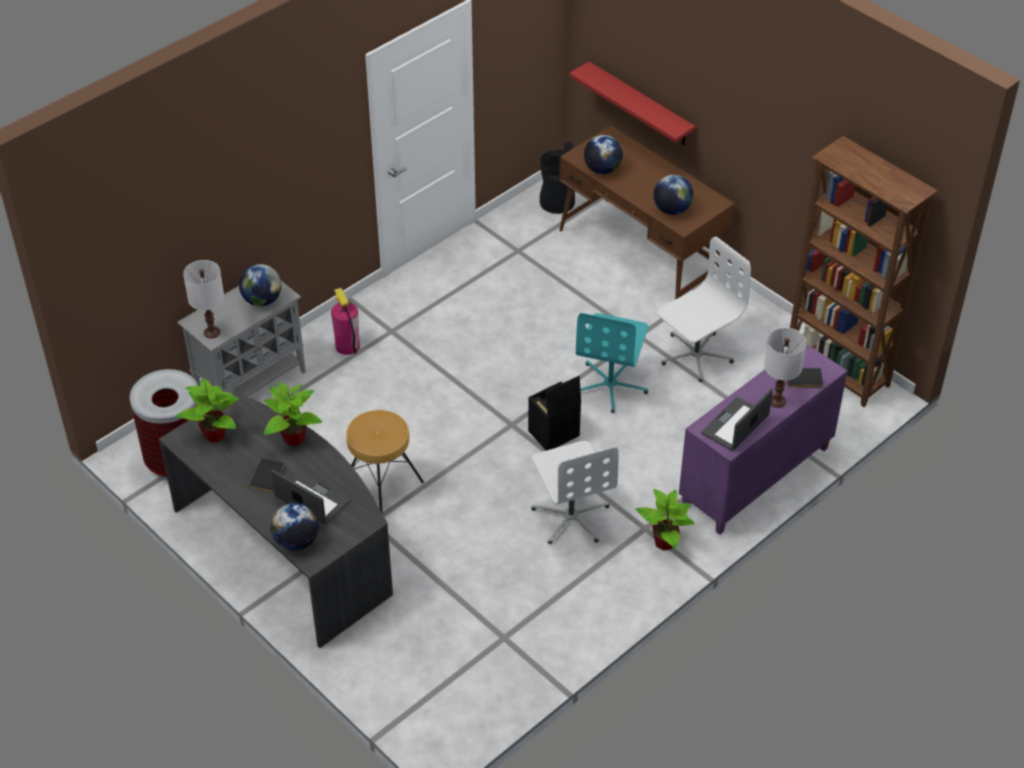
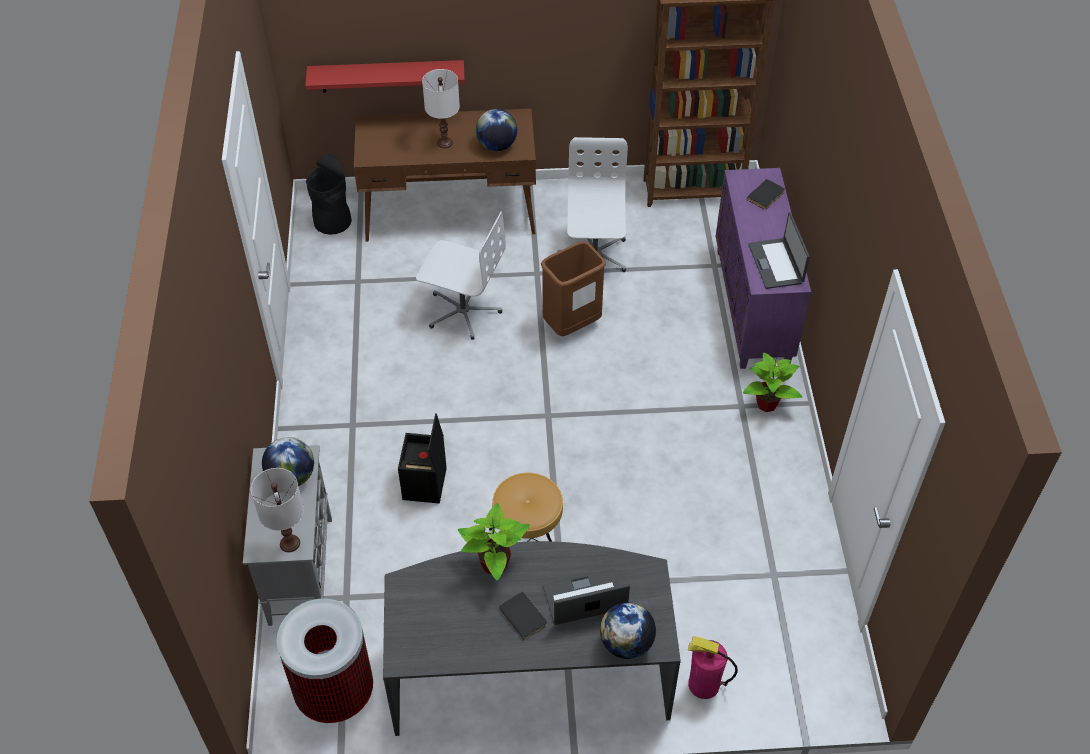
camera: 50 degrees left, 5 degrees up
potted plant [176,378,239,442] -> none
fire extinguisher [331,288,360,355] -> fire extinguisher moved to [688,636,738,699]
black storage box [528,376,581,451] -> black storage box moved to [398,413,447,504]
white office chair [531,441,619,544] -> white office chair moved to [416,212,506,340]
turquoise office chair [576,313,649,413] -> brown trash can [541,241,606,336]
globe [584,135,623,174] -> none
white table lamp [764,328,806,408] -> white table lamp moved to [422,69,460,148]

